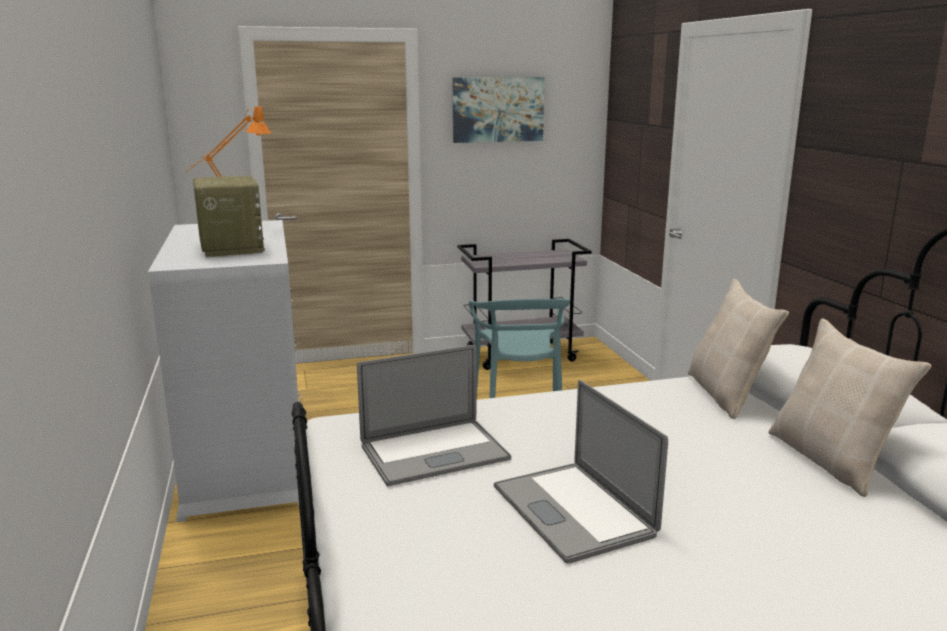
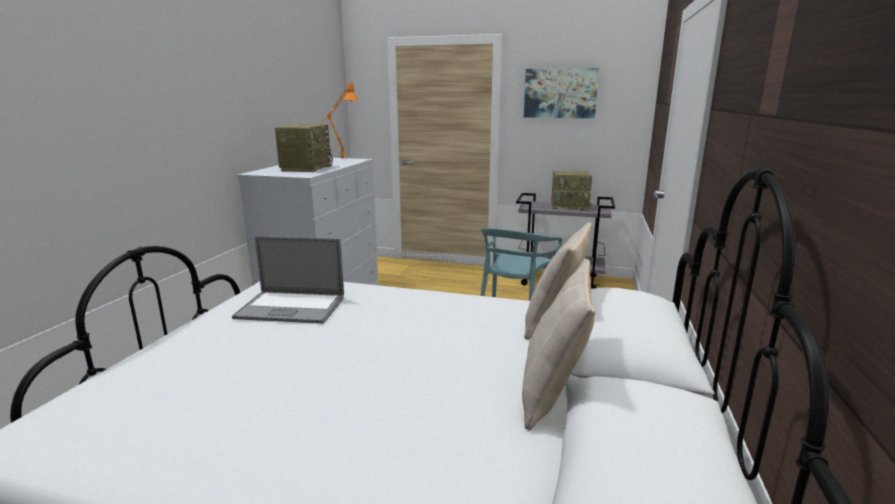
camera: 30 degrees right, 0 degrees up
laptop [494,380,668,564] -> none
none -> radio [551,170,592,211]

